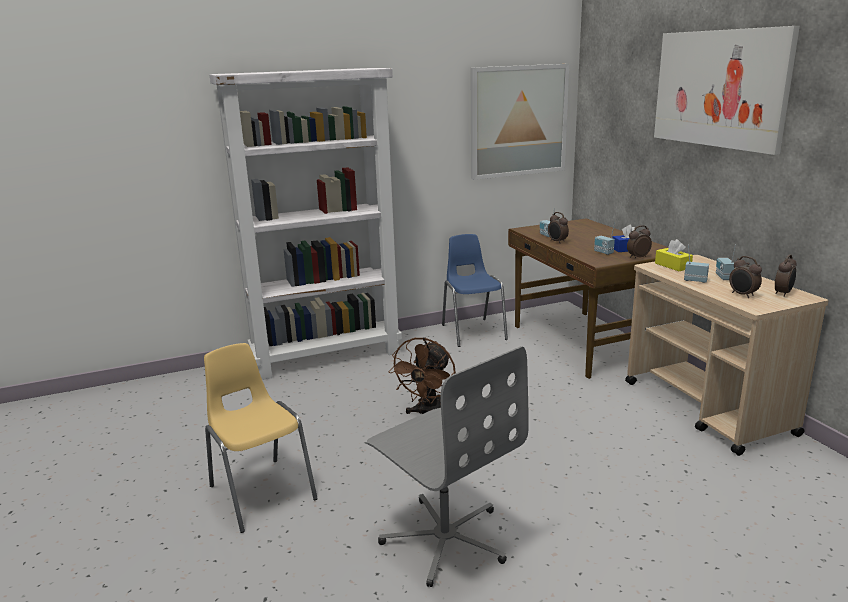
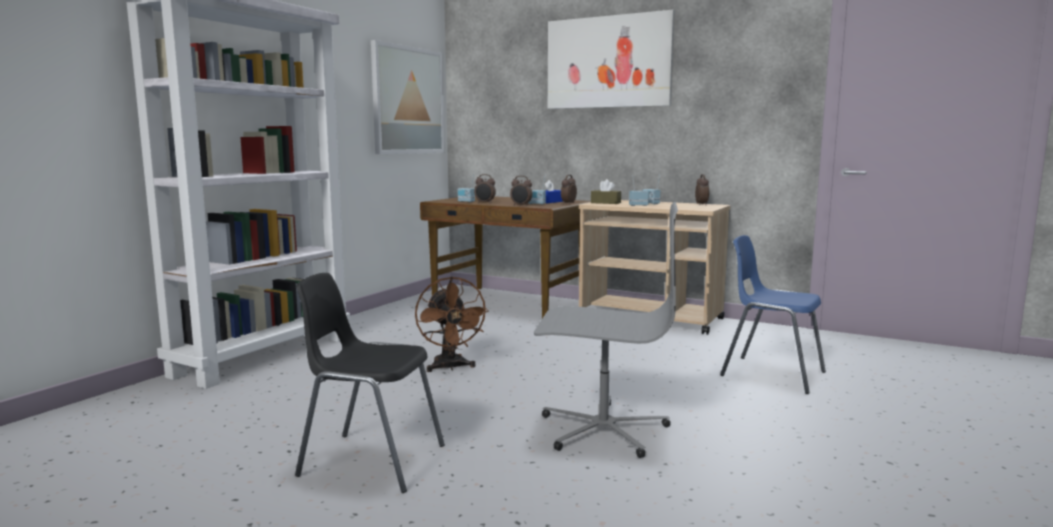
camera: 40 degrees left, 10 degrees down
yellow chair [204,343,318,533] -> black chair [295,273,445,493]
blue chair [442,234,508,347] -> blue chair moved to [720,235,826,394]
yellow tissue box [655,239,693,271] -> brown tissue box [591,179,621,204]
alarm clock [729,256,762,298] -> alarm clock moved to [510,176,533,206]

